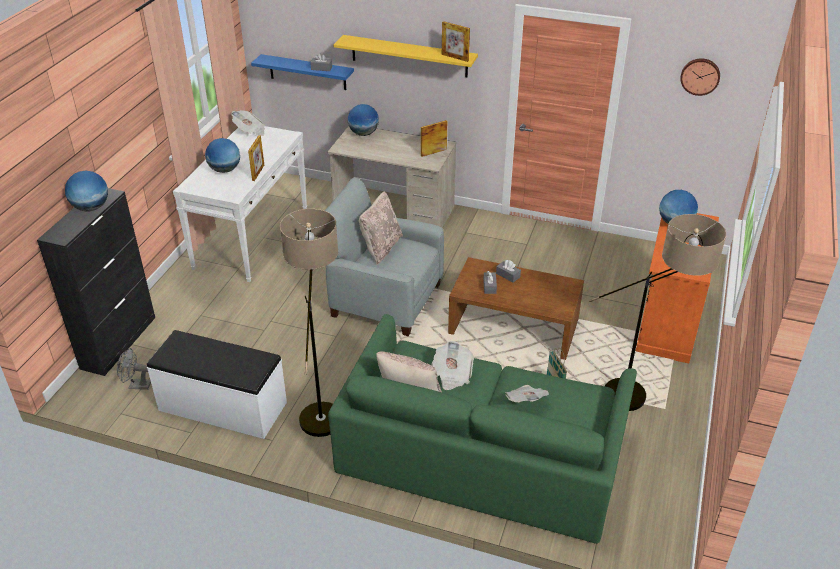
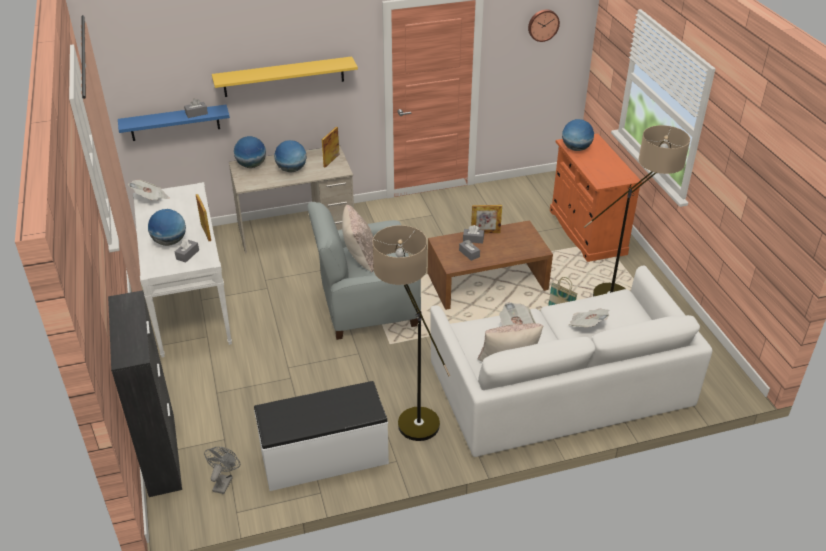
camera: 35 degrees left, 0 degrees up
globe [65,170,108,211] -> globe moved to [274,140,307,172]
grey fan [117,348,151,390] -> grey fan turned 135 degrees clockwise [204,447,240,494]
green sofa [328,314,637,544] -> white sofa [430,265,713,457]
picture frame [442,21,470,62] -> picture frame moved to [471,205,502,233]
none -> grey tissue box [175,238,199,263]

